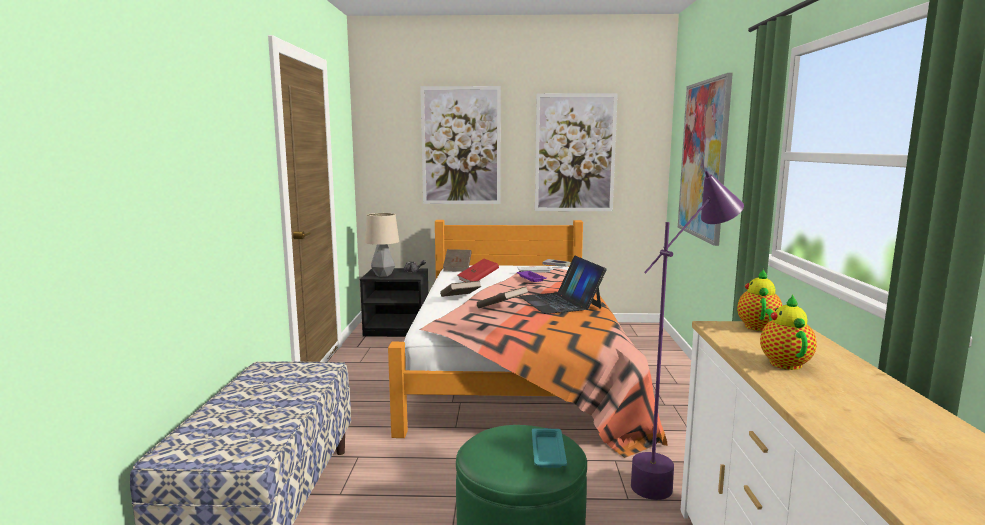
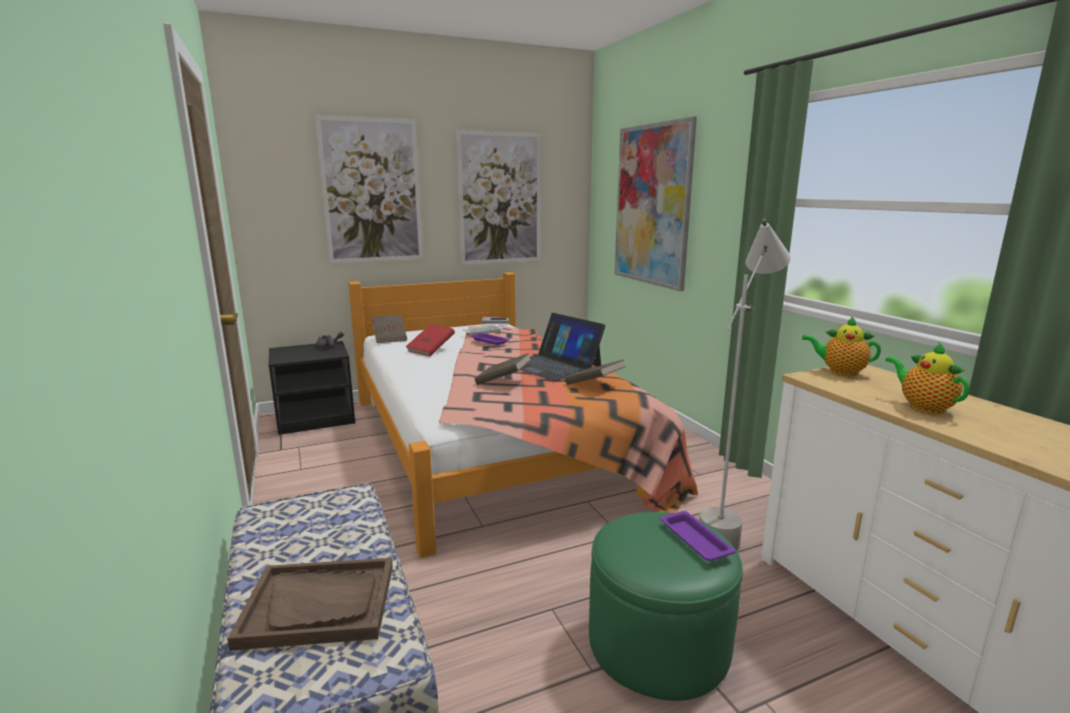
camera: 25 degrees left, 5 degrees up
table lamp [365,213,399,277] -> none
brown book [440,281,481,297] -> brown book moved to [565,359,626,385]
turquoise tray [532,428,567,468] -> purple tray [660,511,736,561]
purple floor lamp [631,171,744,500] -> grey floor lamp [699,219,791,551]
teapot [737,269,783,331] -> teapot turned 60 degrees counterclockwise [802,316,881,376]
none -> brown tray [227,558,393,651]

